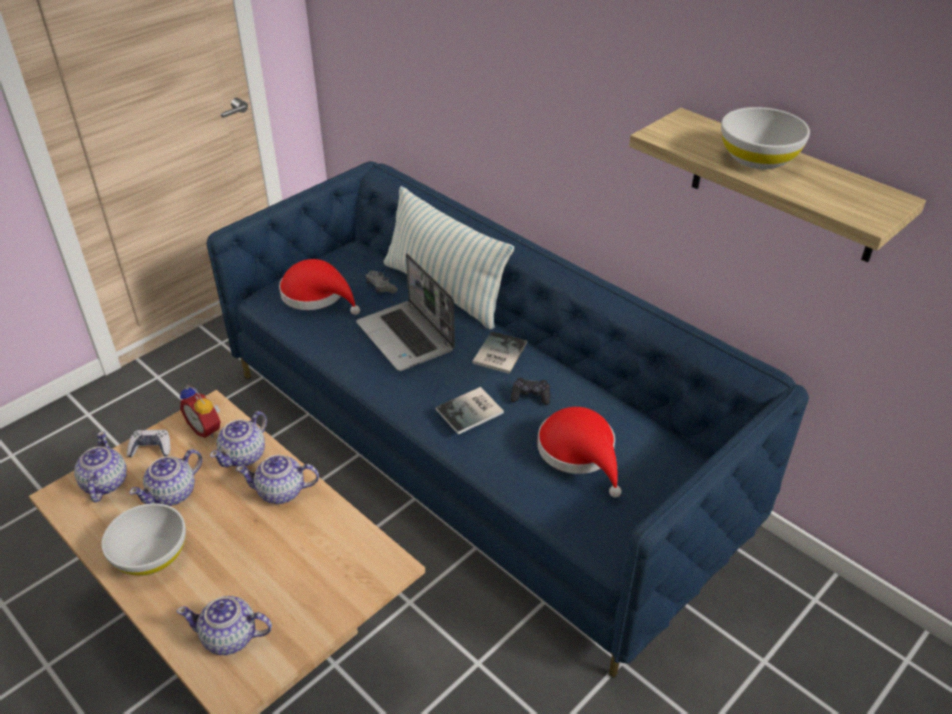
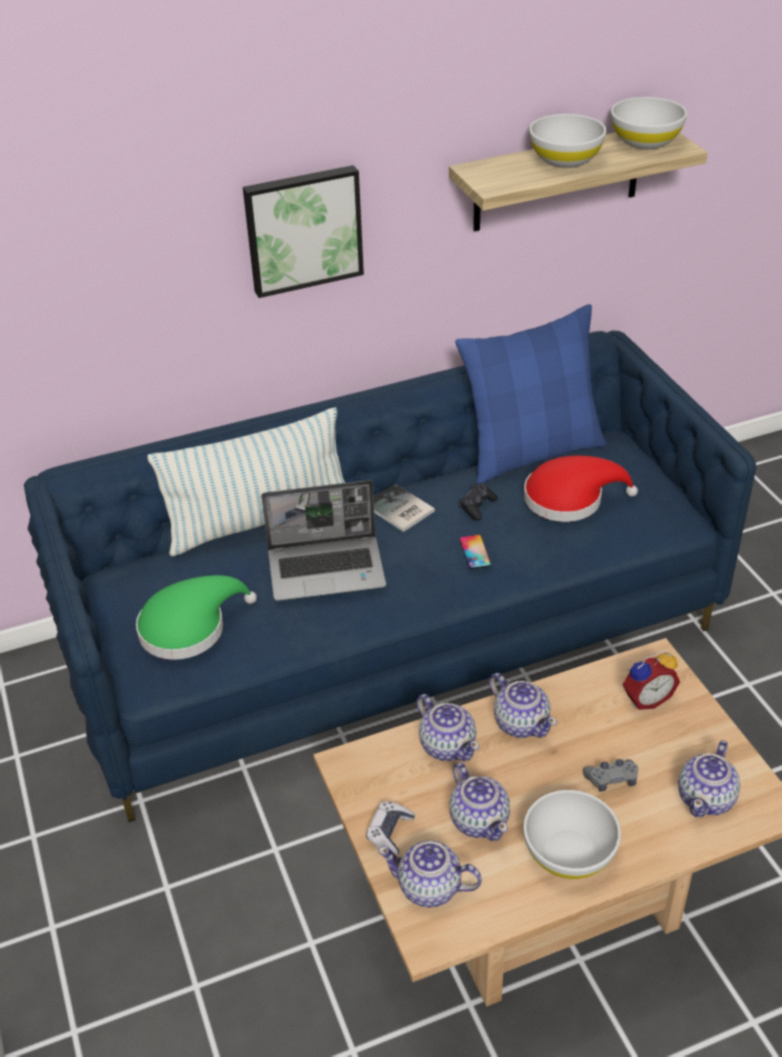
camera: 65 degrees left, 0 degrees up
alarm clock [180,385,220,438] -> alarm clock moved to [623,650,680,710]
teapot [236,455,319,504] -> teapot turned 60 degrees counterclockwise [489,673,557,738]
red hat [279,259,360,315] -> green hat [136,575,257,660]
grey game controller [365,271,398,294] -> grey game controller moved to [583,759,638,792]
book [436,387,504,434] -> phone [460,535,492,569]
none -> picture [243,165,364,298]
none -> blue pillow [455,304,606,484]
none -> white bowl [611,97,687,149]

